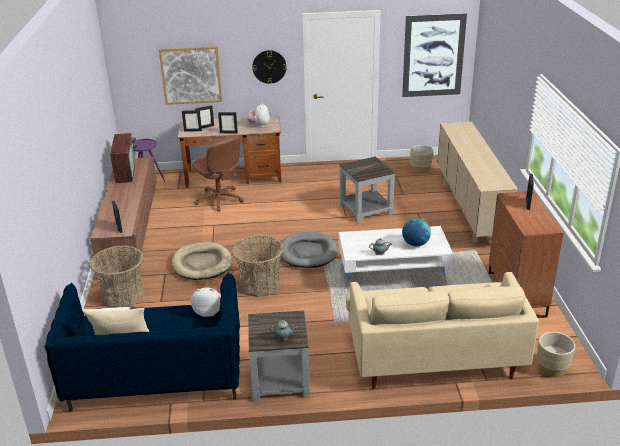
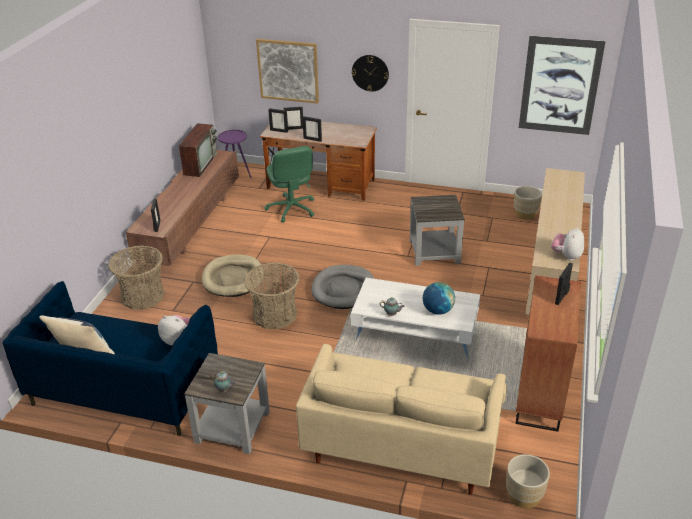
camera: 20 degrees right, 5 degrees up
brown office chair [192,136,244,212] -> green office chair [264,146,314,222]
plush toy [247,103,270,127] -> plush toy moved to [551,227,584,261]

